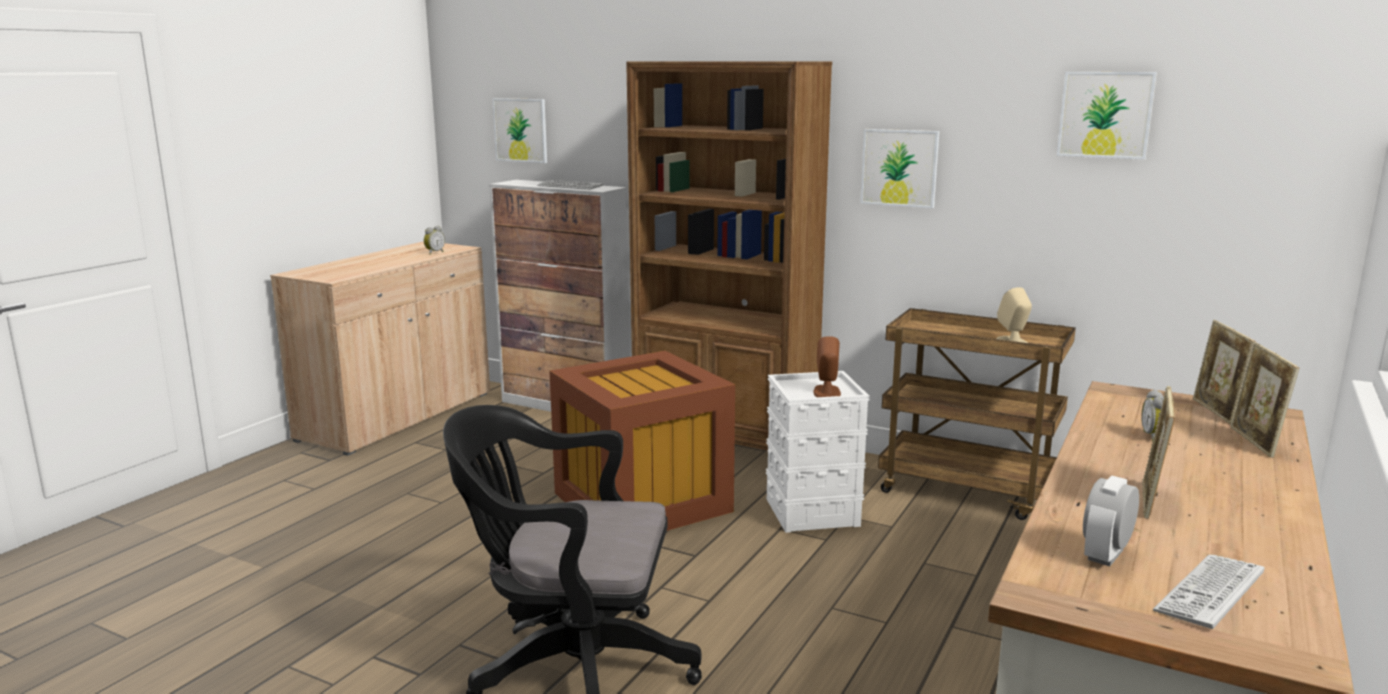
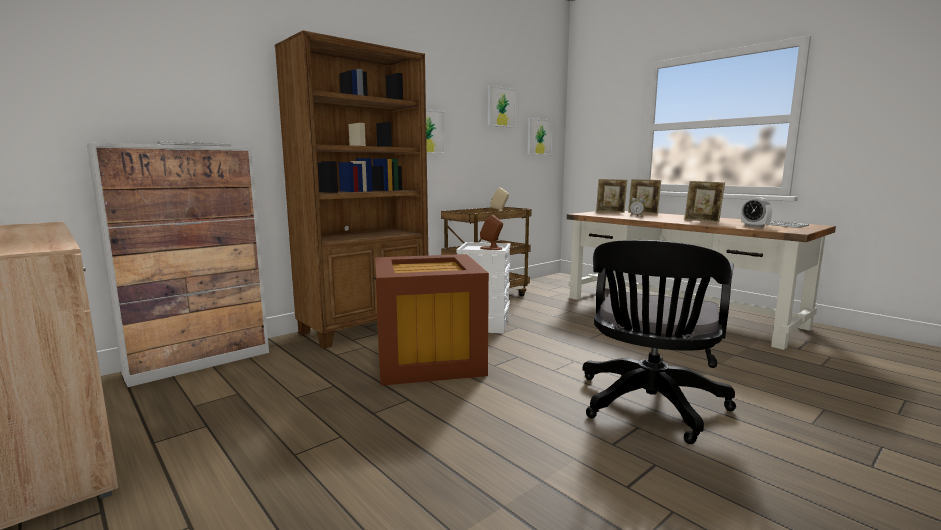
camera: 70 degrees left, 5 degrees down
alarm clock [424,226,445,255] -> none
picture [492,98,547,163] -> picture moved to [527,118,553,155]

